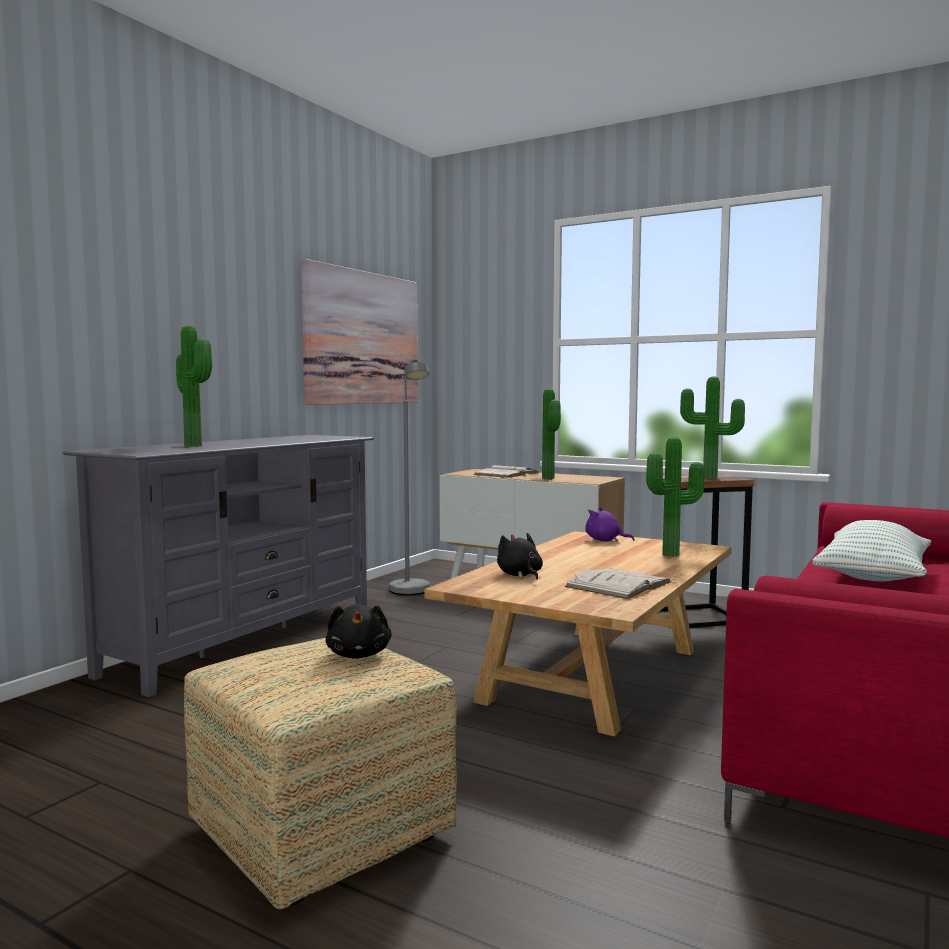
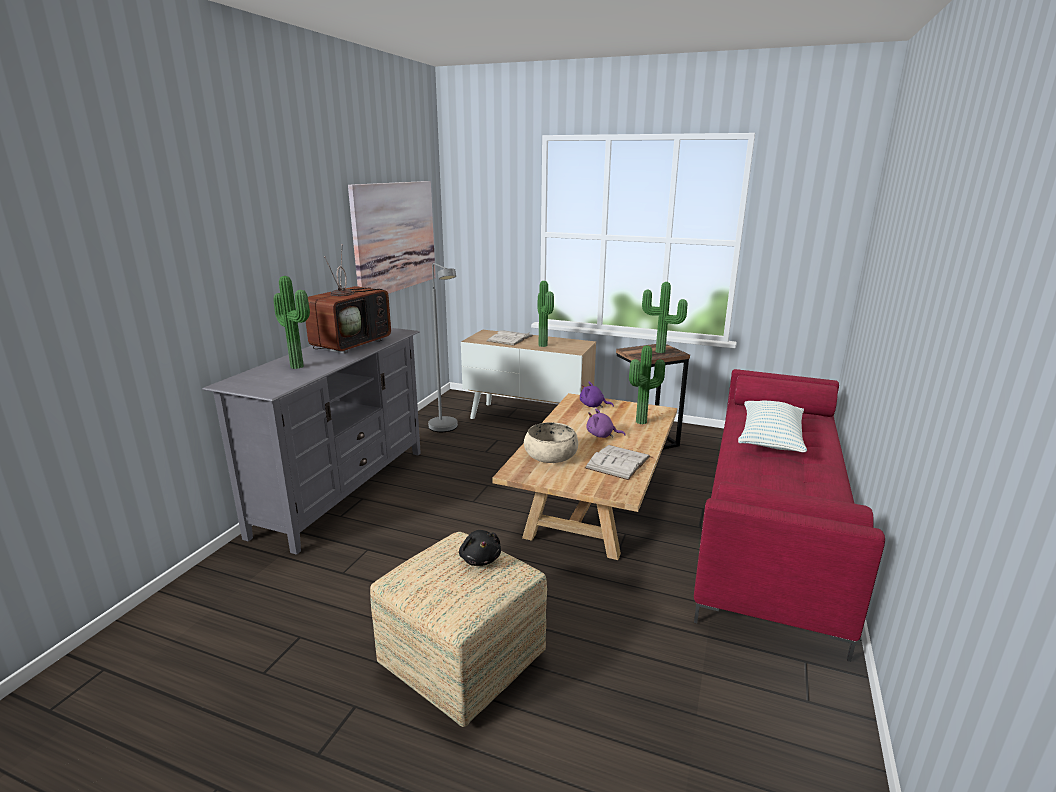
camera: 10 degrees left, 15 degrees up
black plush toy [497,533,543,580] -> beige bowl [524,422,578,463]
none -> television [306,244,391,354]
none -> purple plush toy [586,408,625,438]

